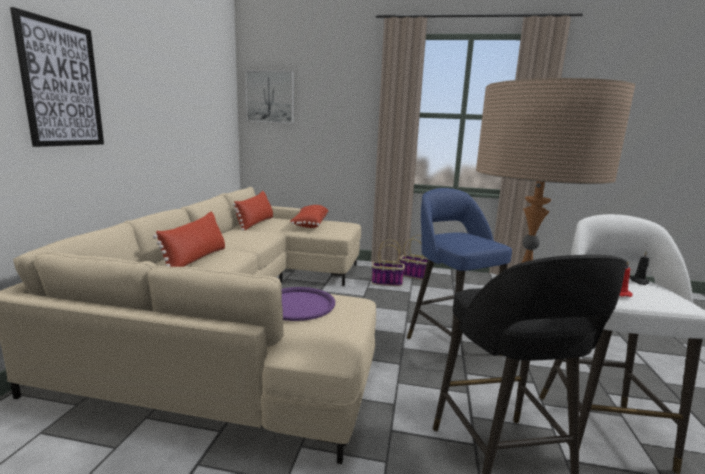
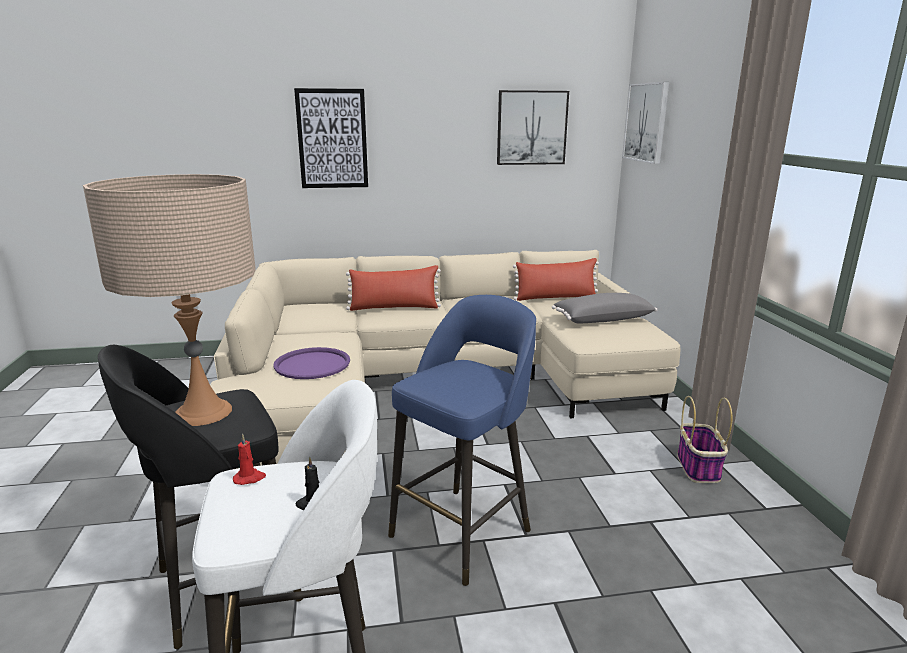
camera: 70 degrees right, 5 degrees up
red pillow [290,205,329,228] -> grey pillow [552,293,657,323]
basket [372,240,405,286] -> none
none -> picture [497,90,569,165]

